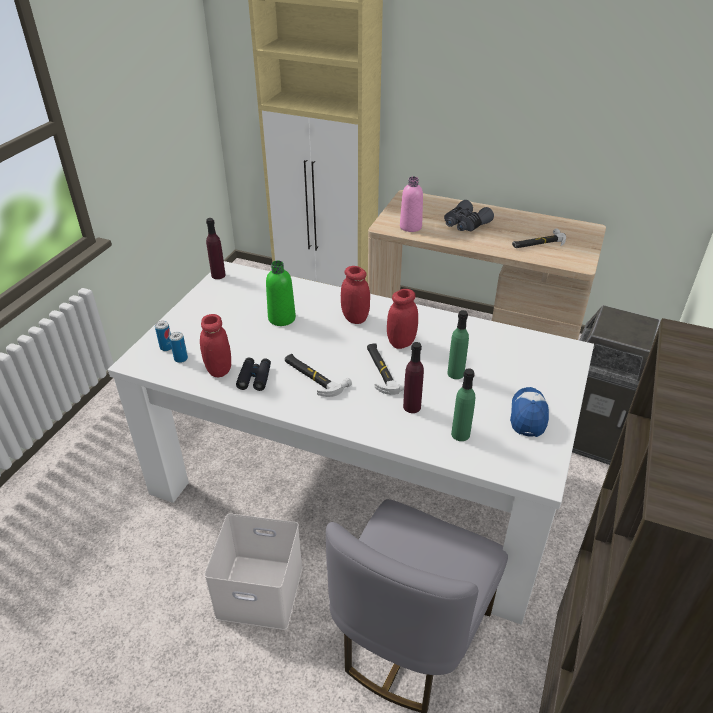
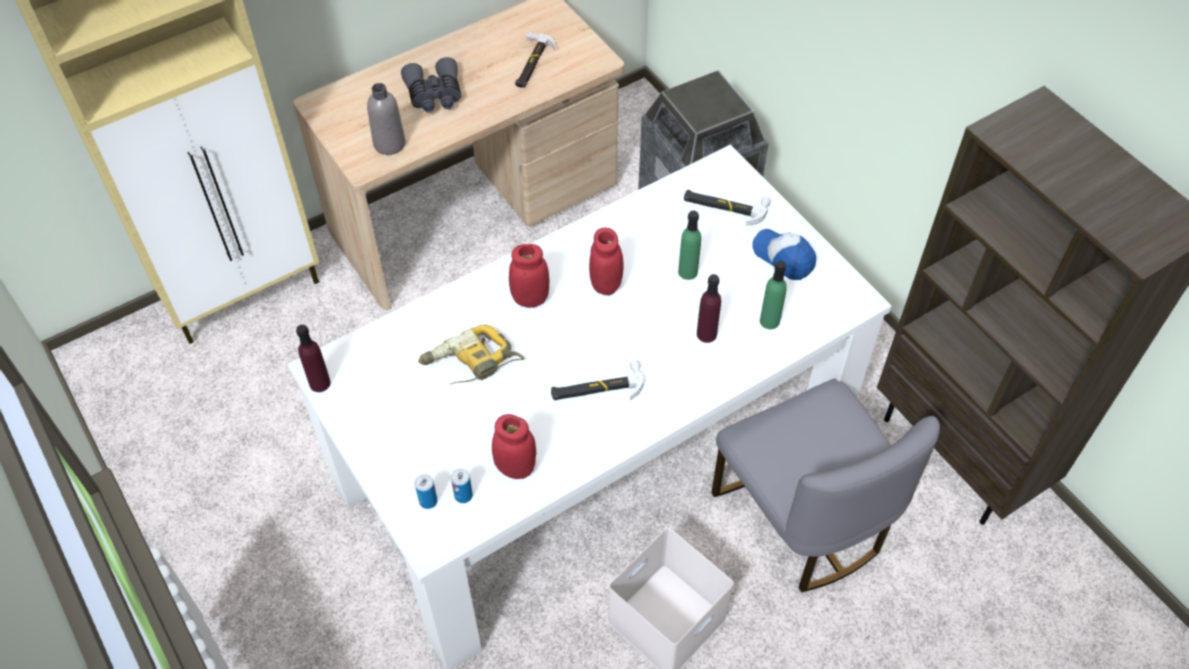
camera: 55 degrees left, 15 degrees up
black binoculars [236,358,271,391] -> none
green bottle [266,261,296,326] -> power drill [418,325,525,385]
hammer [367,343,404,395] -> hammer moved to [684,190,771,226]
pink bottle [400,177,423,232] -> grey bottle [367,83,406,155]

